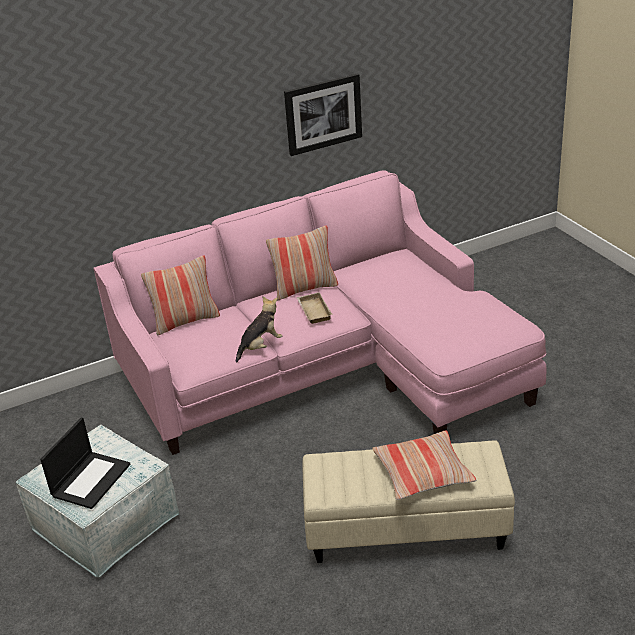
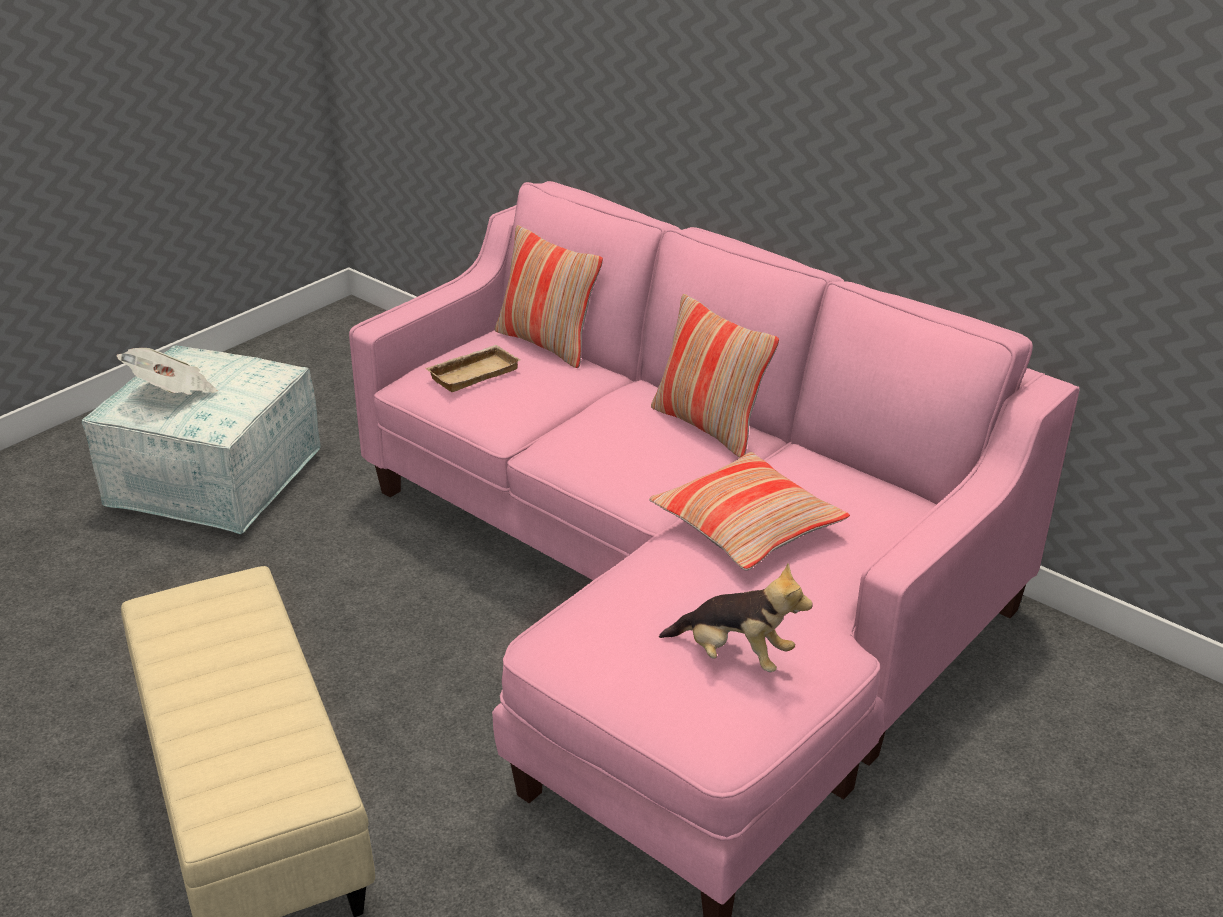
camera: 65 degrees right, 0 degrees up
laptop [40,417,130,509] -> newspaper [117,348,218,395]
plush toy [236,296,282,363] -> plush toy moved to [659,563,813,672]
picture [284,73,362,156] -> none
beige tray [297,292,333,324] -> beige tray moved to [425,345,520,392]
pillow [372,430,476,500] -> pillow moved to [649,452,850,571]

